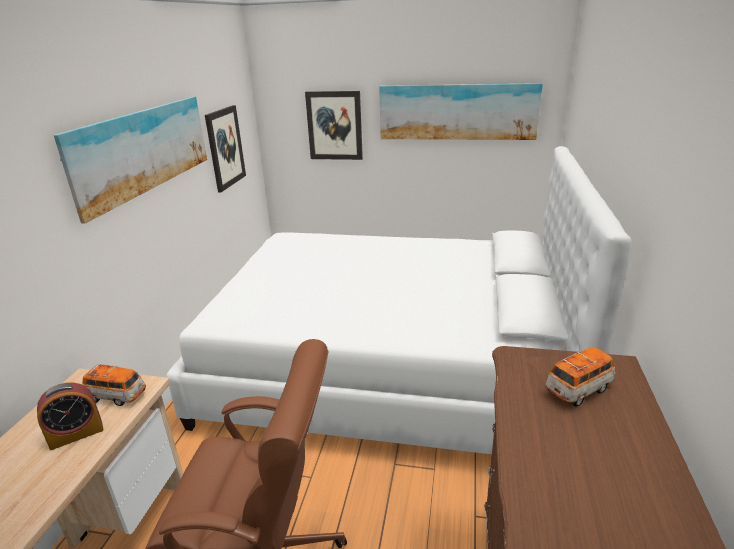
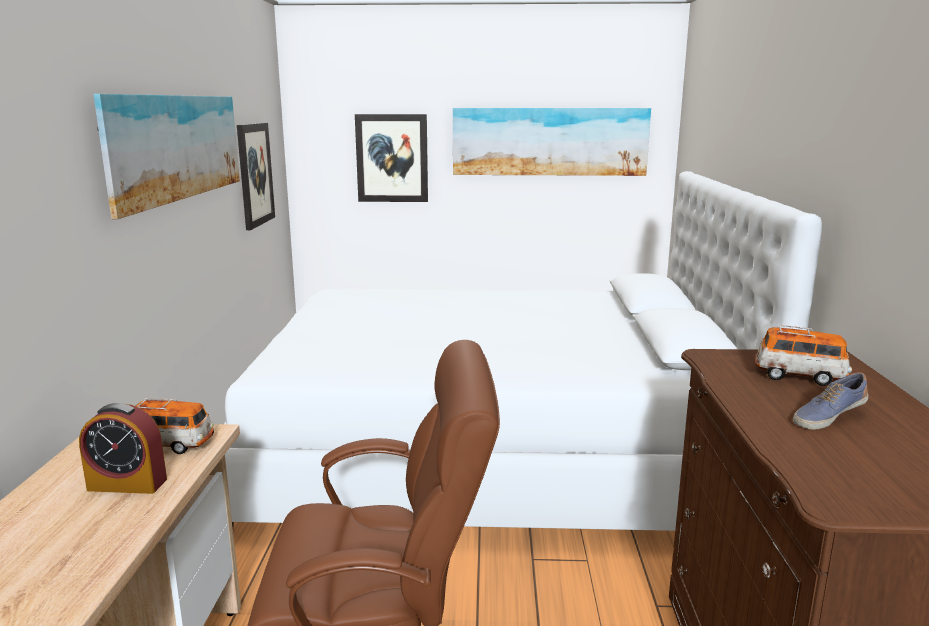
camera: 10 degrees left, 10 degrees down
alarm clock [37,382,104,450] -> alarm clock turned 45 degrees clockwise [79,403,167,494]
toy car [545,347,615,407] -> toy car turned 60 degrees clockwise [755,325,852,386]
none -> shoe [793,372,868,430]

